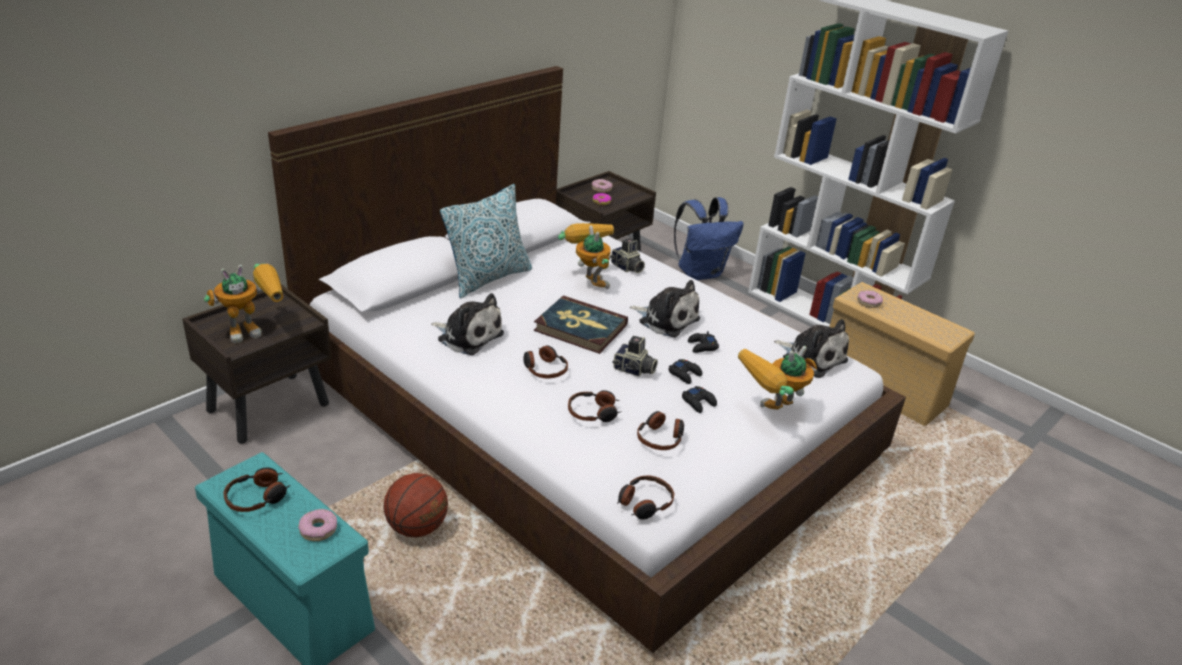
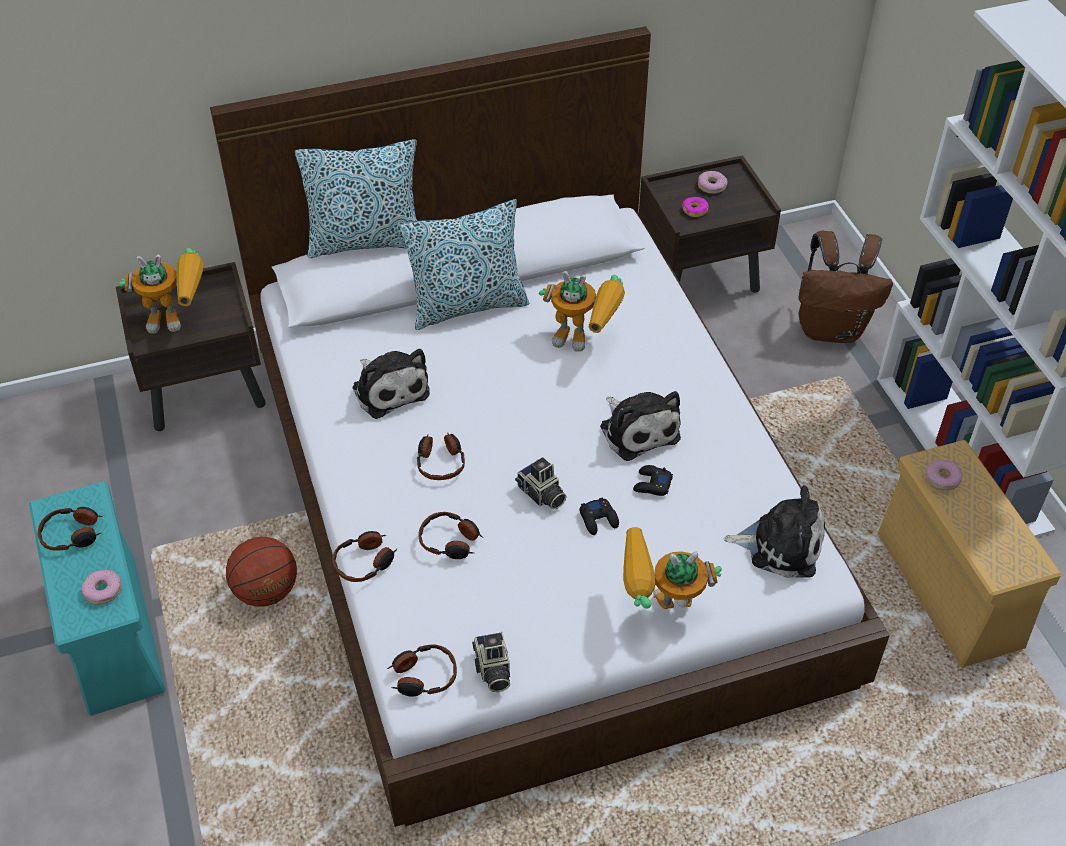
camera: 30 degrees right, 15 degrees up
book [534,296,628,354] -> none
toy robot [558,223,614,289] -> toy robot turned 105 degrees clockwise [539,271,625,352]
camera [610,238,645,273] -> camera moved to [472,632,510,692]
headphones [637,411,684,450] -> headphones moved to [332,531,397,582]
blue backpack [674,197,744,280] -> brown backpack [798,231,893,343]
black game controller [682,386,717,413] -> none
plush toy [774,319,849,378] -> plush toy turned 60 degrees counterclockwise [724,485,825,578]
none -> pillow [295,139,417,258]

